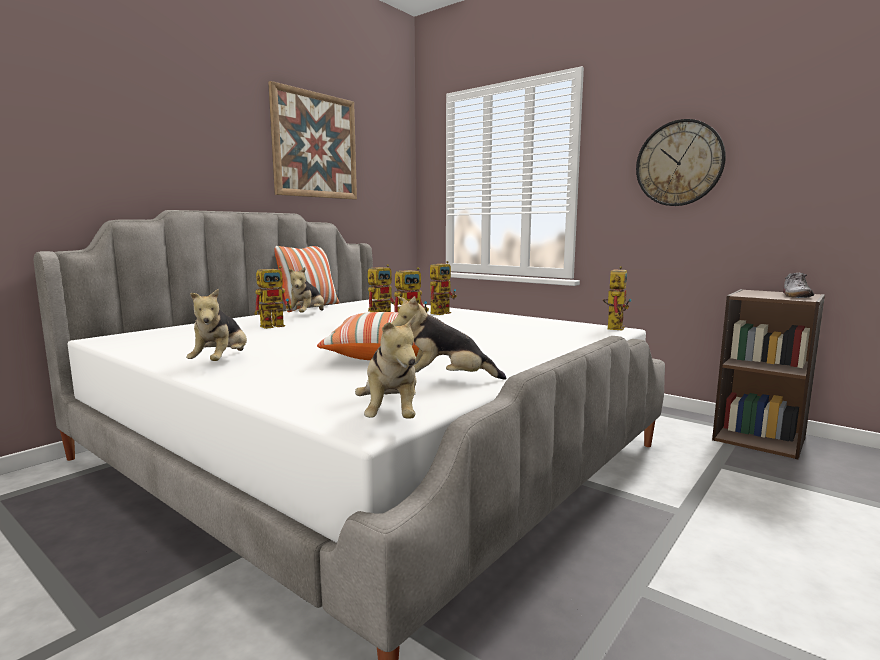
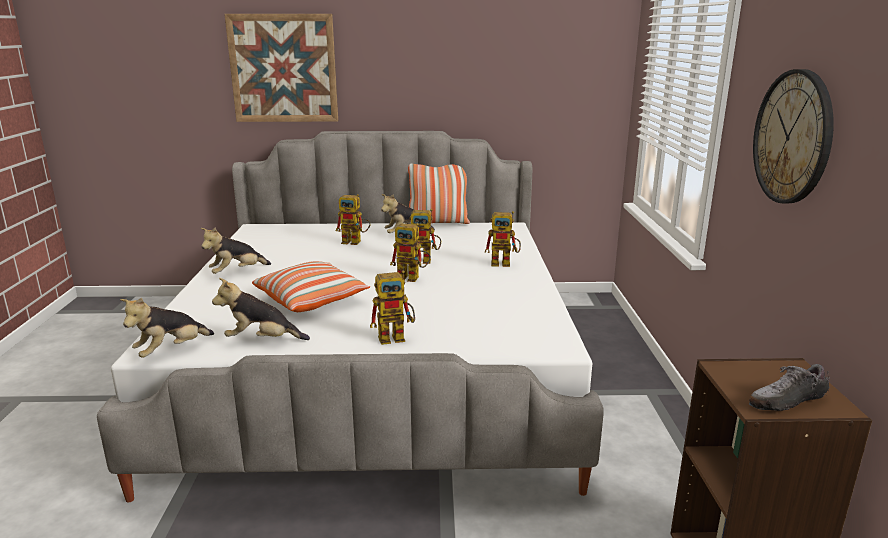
camera: 50 degrees right, 10 degrees up
picture [268,81,357,199] -> picture moved to [224,14,338,122]
plush toy [392,296,507,380] -> plush toy turned 45 degrees counterclockwise [212,278,310,340]
toy robot [603,266,631,331] -> toy robot moved to [370,270,415,345]

